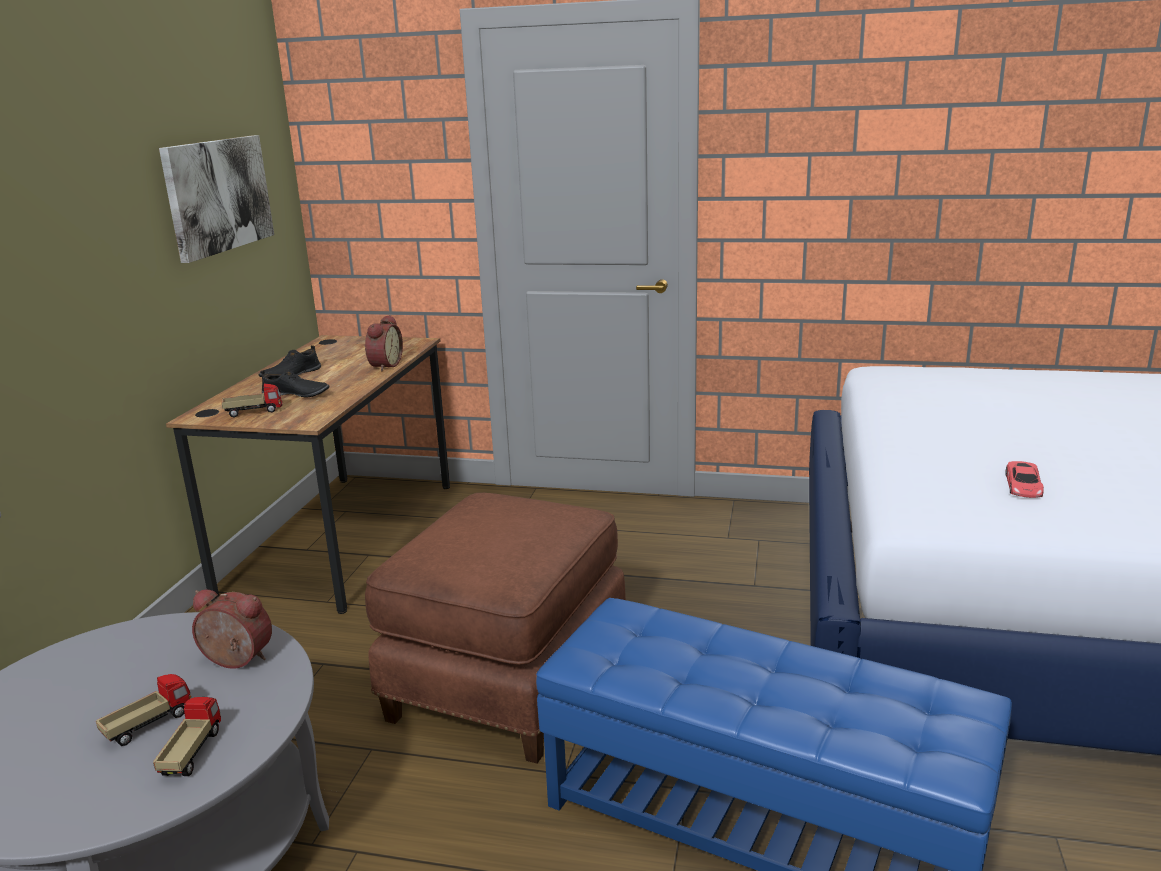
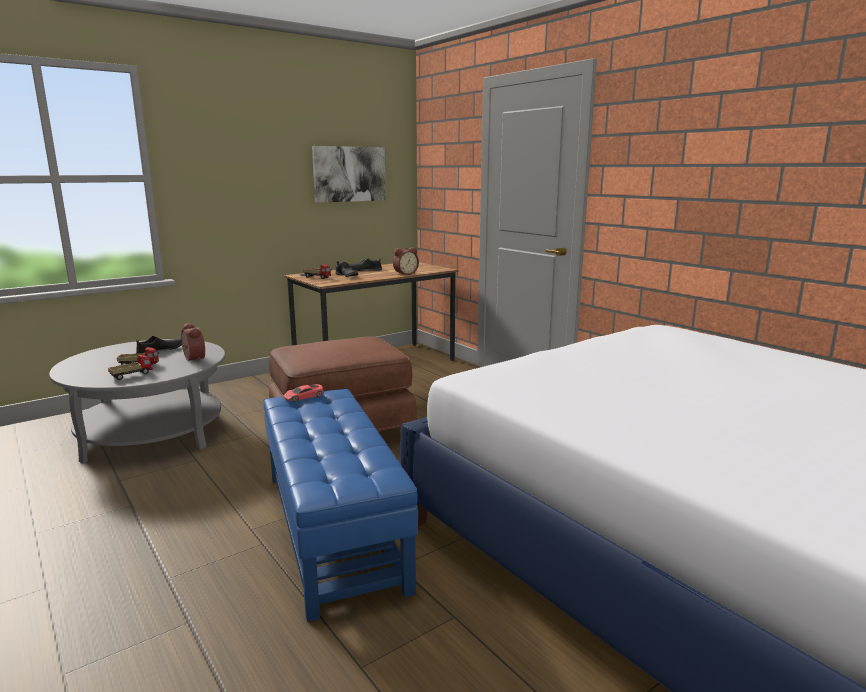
camera: 40 degrees right, 5 degrees down
red toy car [1006,461,1044,498] -> red toy car moved to [283,384,324,402]
none -> black shoe [136,336,182,354]

